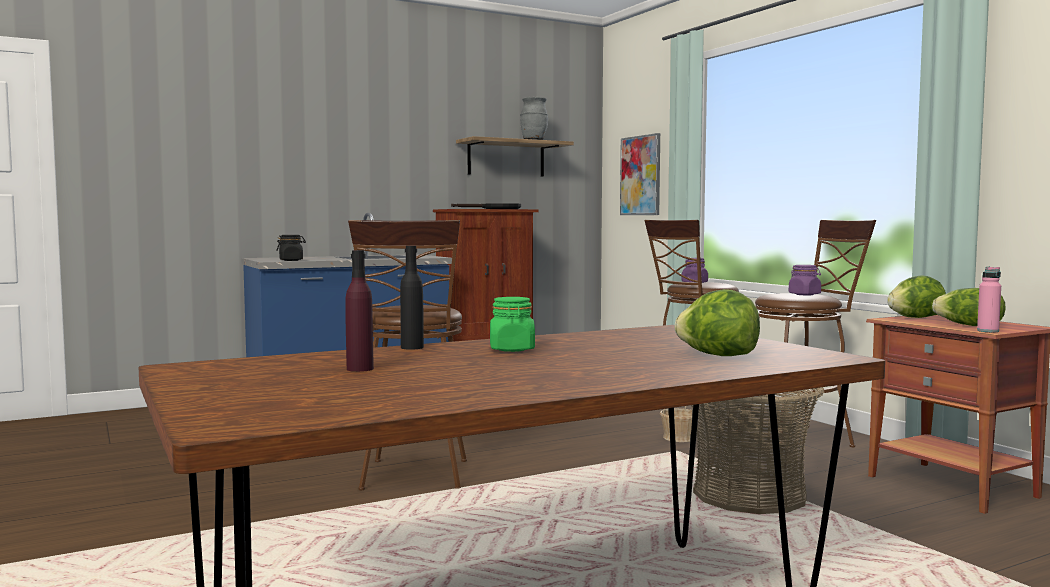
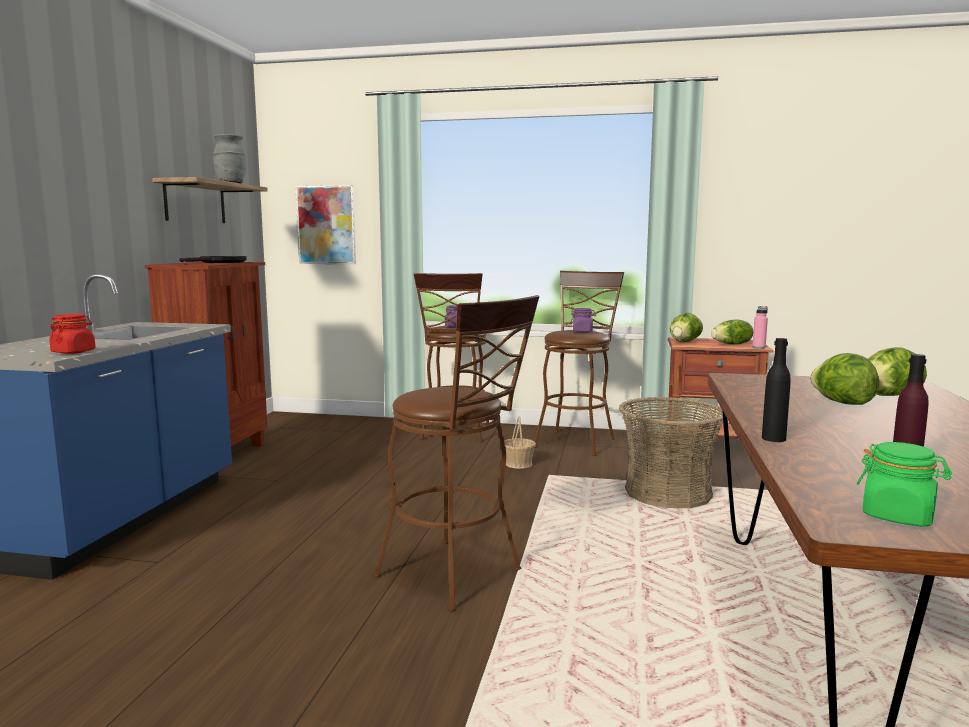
camera: 50 degrees left, 5 degrees up
black jar [276,235,306,261] -> red jar [49,314,96,354]
green jar [490,297,535,352] -> green jar moved to [857,442,952,527]
none -> lettuce [810,353,879,405]

